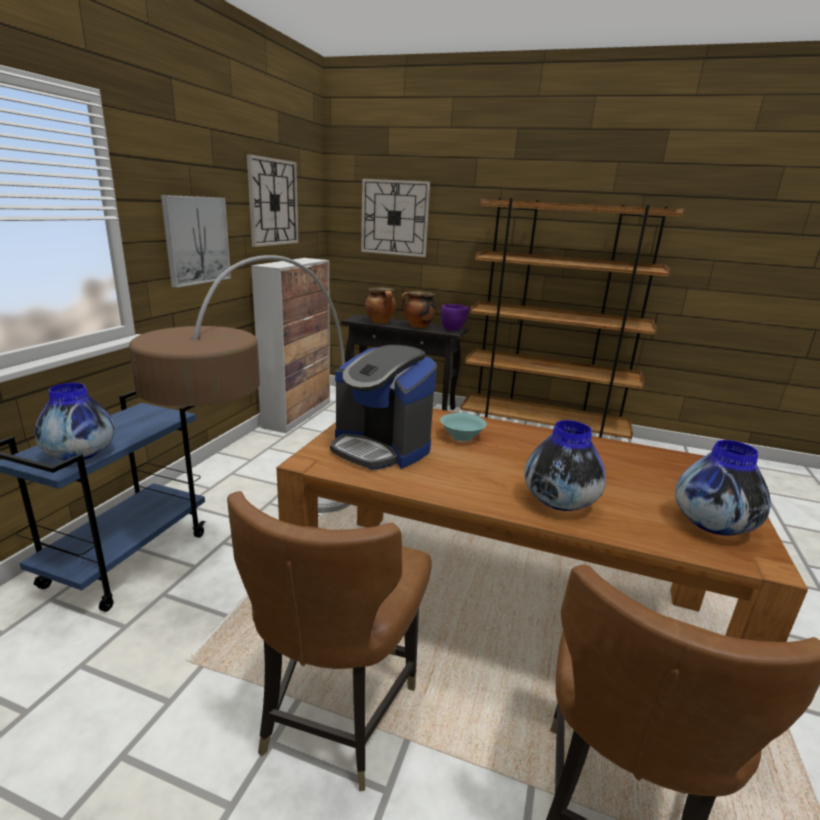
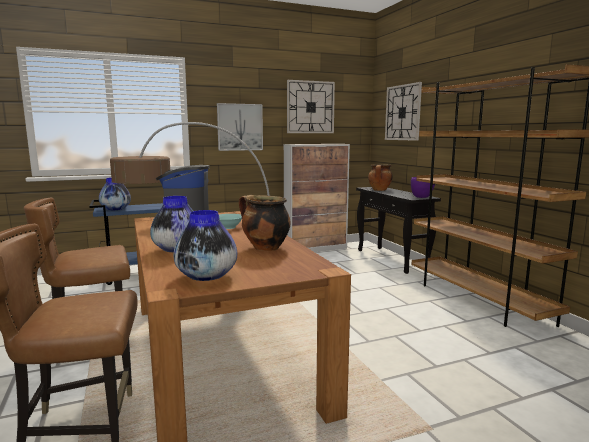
camera: 50 degrees right, 10 degrees down
cooking pot [401,291,436,328] -> cooking pot moved to [239,195,291,251]

